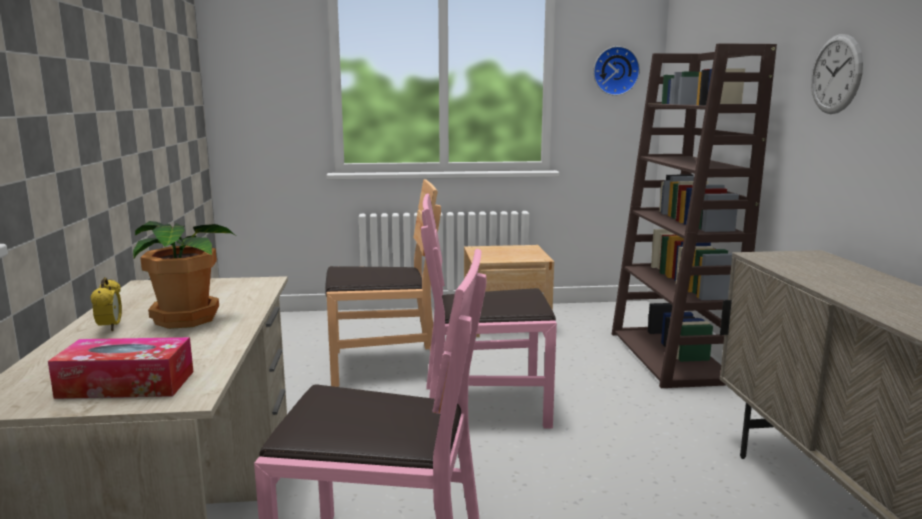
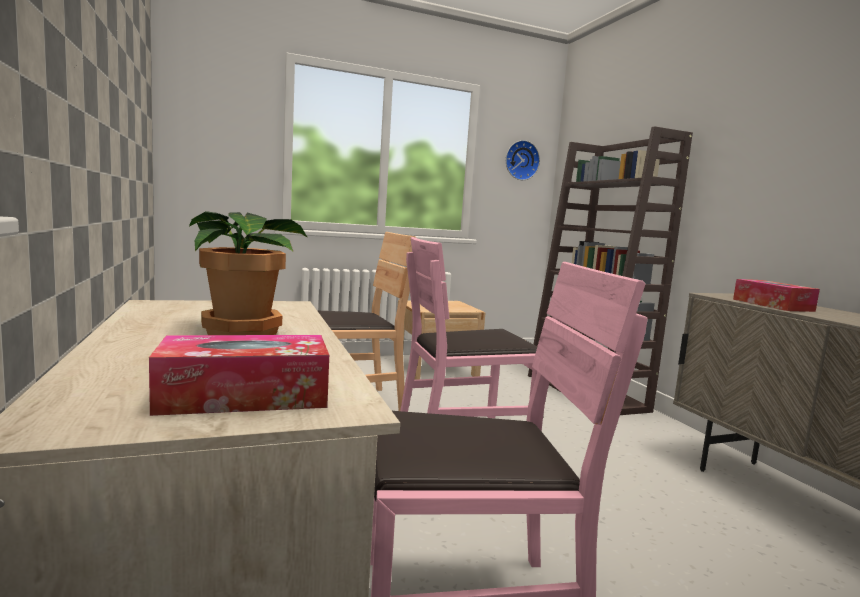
camera: 15 degrees left, 5 degrees down
alarm clock [90,277,122,331] -> none
wall clock [811,34,863,114] -> none
none -> tissue box [733,279,820,312]

